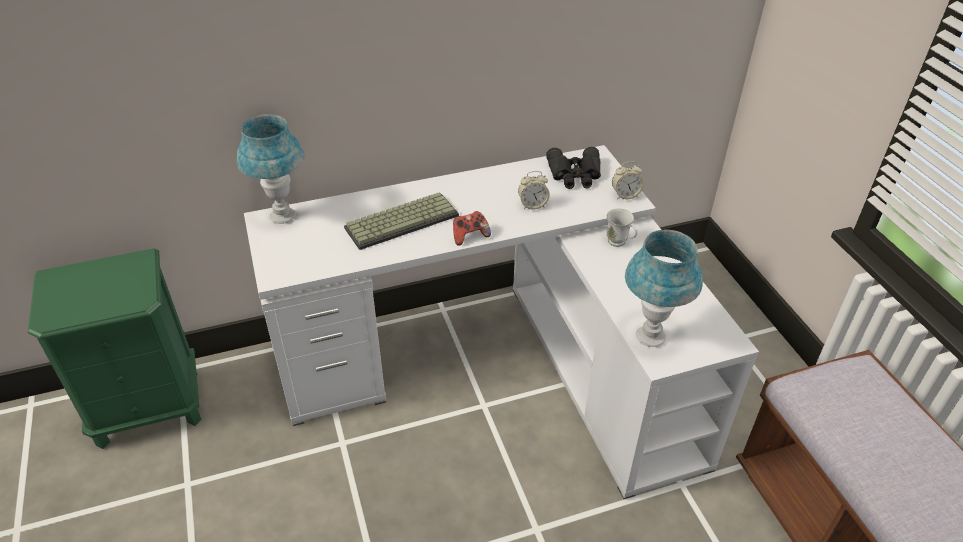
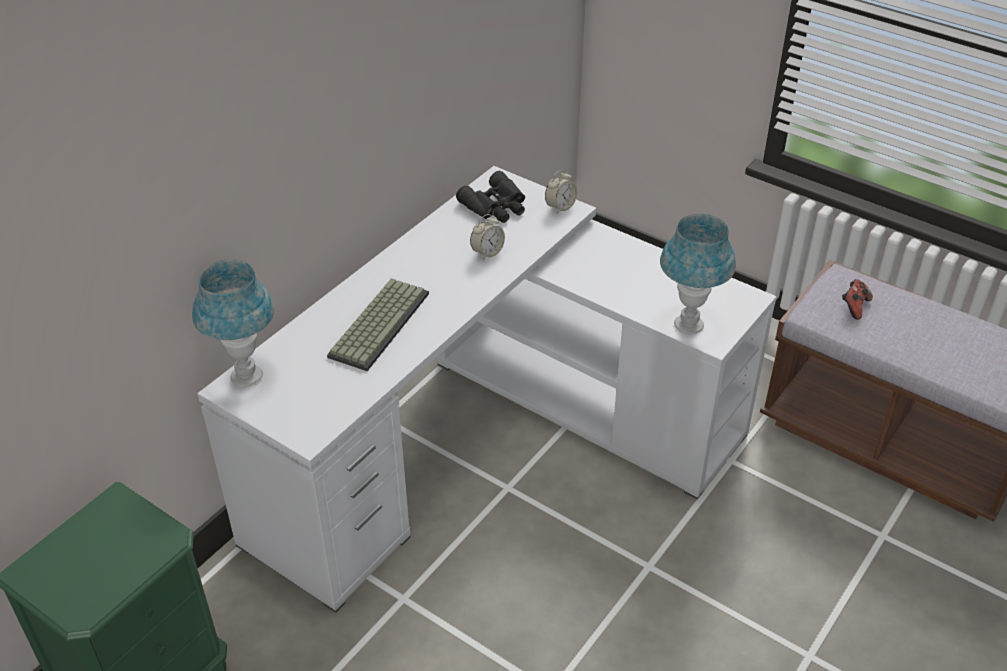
camera: 35 degrees left, 0 degrees up
game controller [453,211,491,246] -> game controller moved to [842,279,873,320]
white mug [606,209,637,247] -> none

